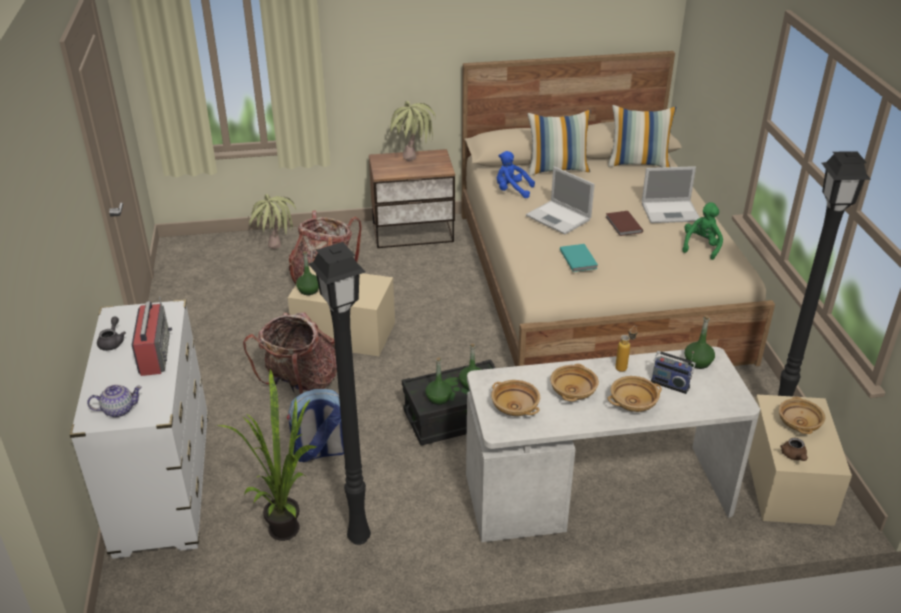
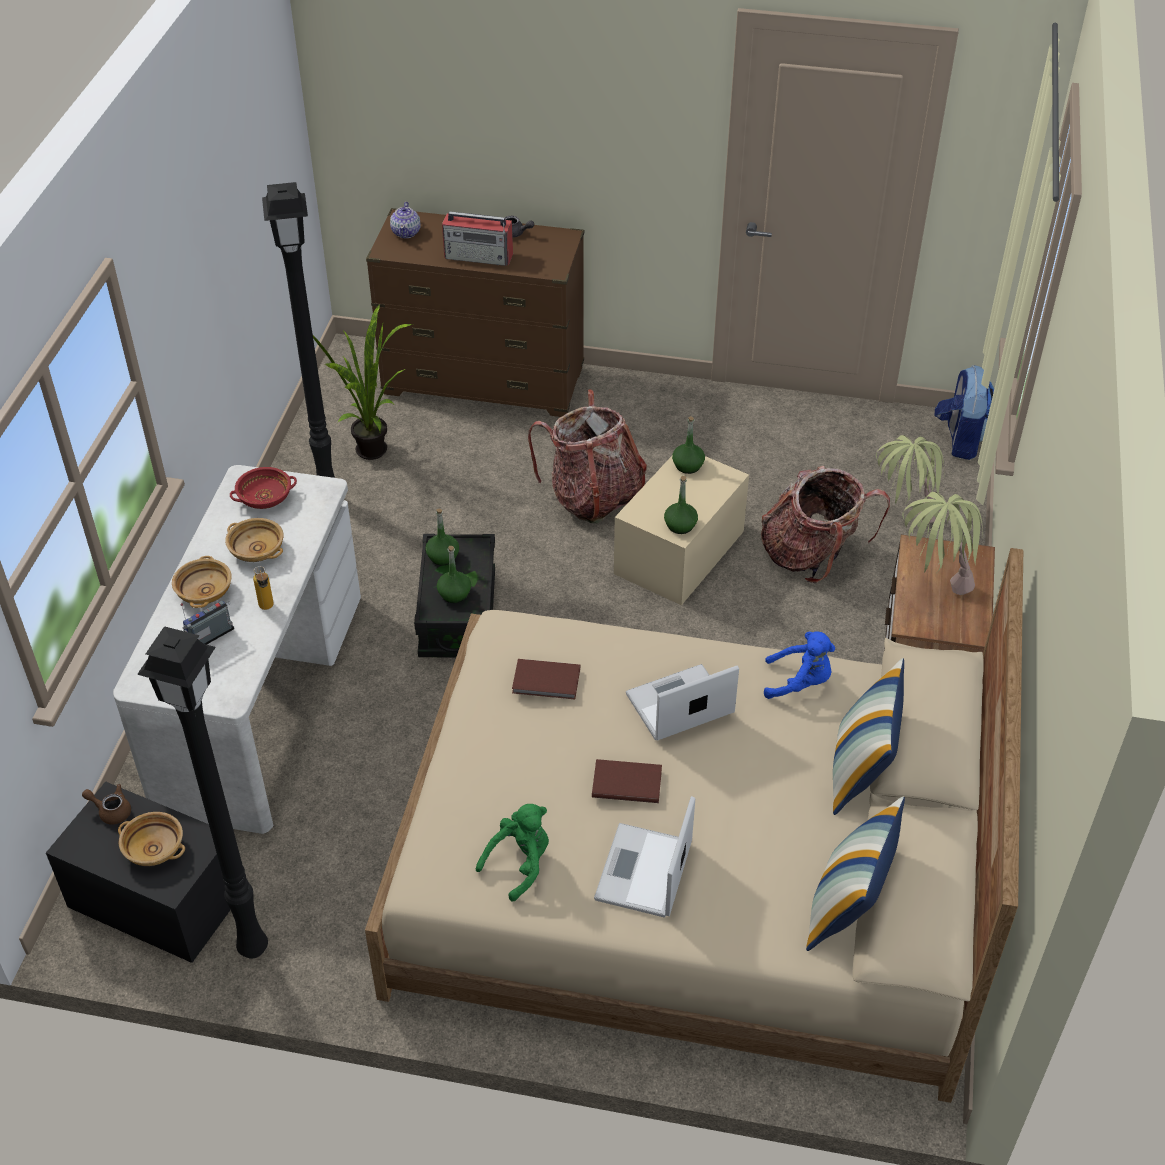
camera: 110 degrees right, 10 degrees up
white dresser [70,299,208,559] -> brown dresser [366,208,584,417]
backpack [287,389,344,462] -> backpack moved to [935,365,994,460]
beige bowl [491,380,540,416] -> red bowl [230,467,297,509]
blue plush toy [497,151,535,198] -> blue plush toy turned 60 degrees clockwise [764,631,835,699]
turquoise book [560,244,598,272] -> brown book [512,659,580,699]
green plush toy [682,202,723,260] -> green plush toy turned 90 degrees counterclockwise [476,804,549,901]
green bottle [685,315,715,369] -> green bottle moved to [664,476,698,534]
beige storage box [748,394,852,526] -> black storage box [46,781,231,963]

